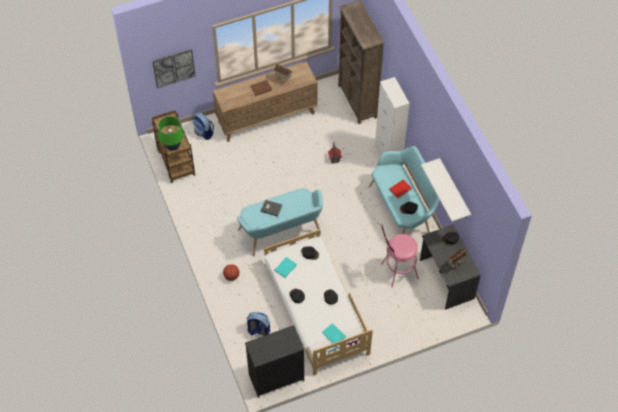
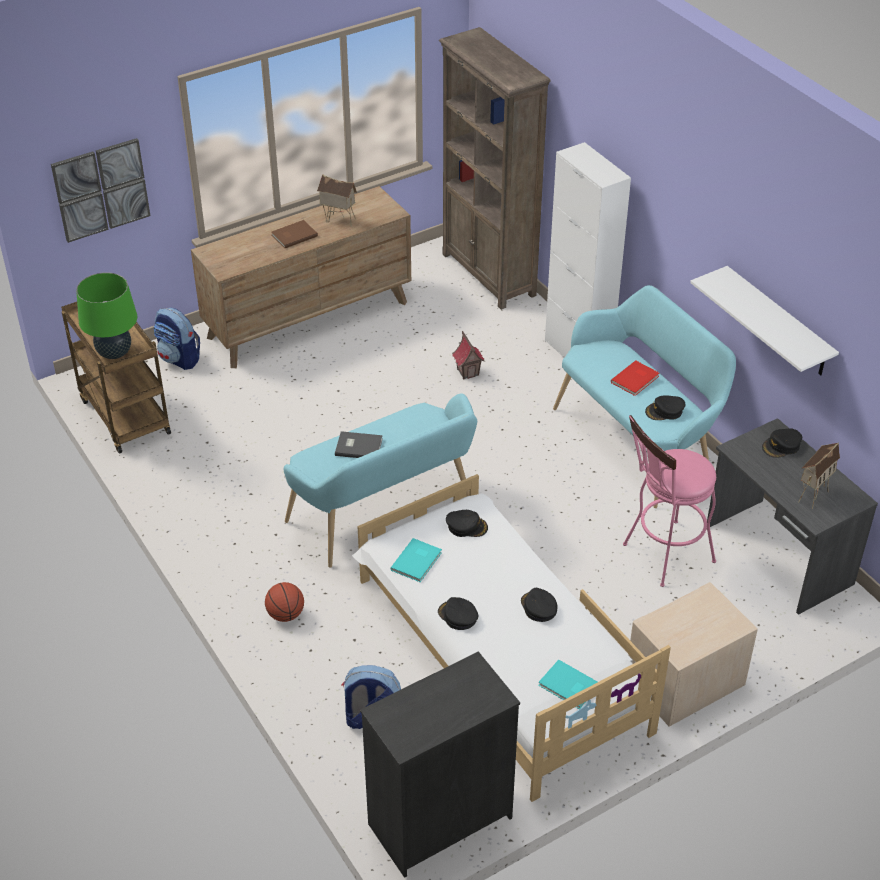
camera: 10 degrees left, 15 degrees down
none -> beige nightstand [628,582,758,727]

